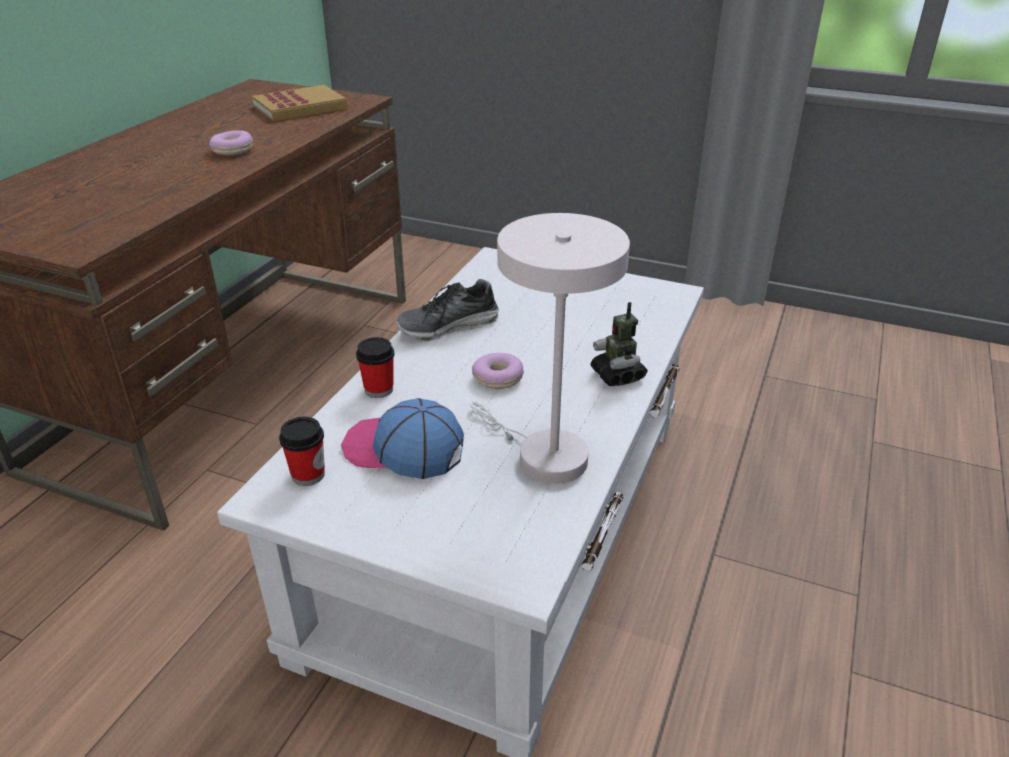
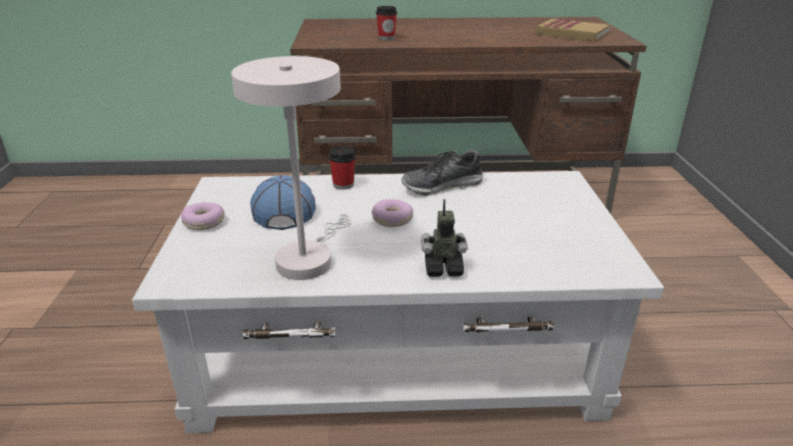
camera: 65 degrees right, 5 degrees down
donut [209,131,253,155] -> donut moved to [181,202,225,230]
cup [279,417,325,486] -> cup moved to [376,6,397,40]
shoe [396,279,499,342] -> shoe turned 60 degrees counterclockwise [401,149,484,196]
toy robot [591,302,647,386] -> toy robot turned 45 degrees clockwise [421,199,468,277]

